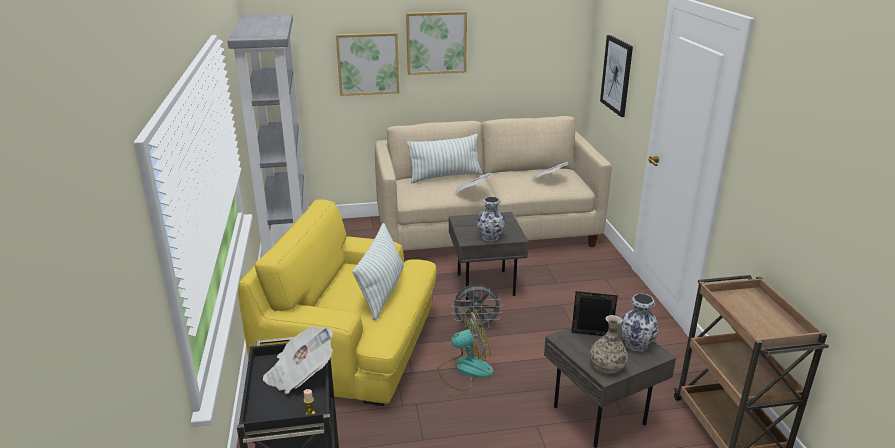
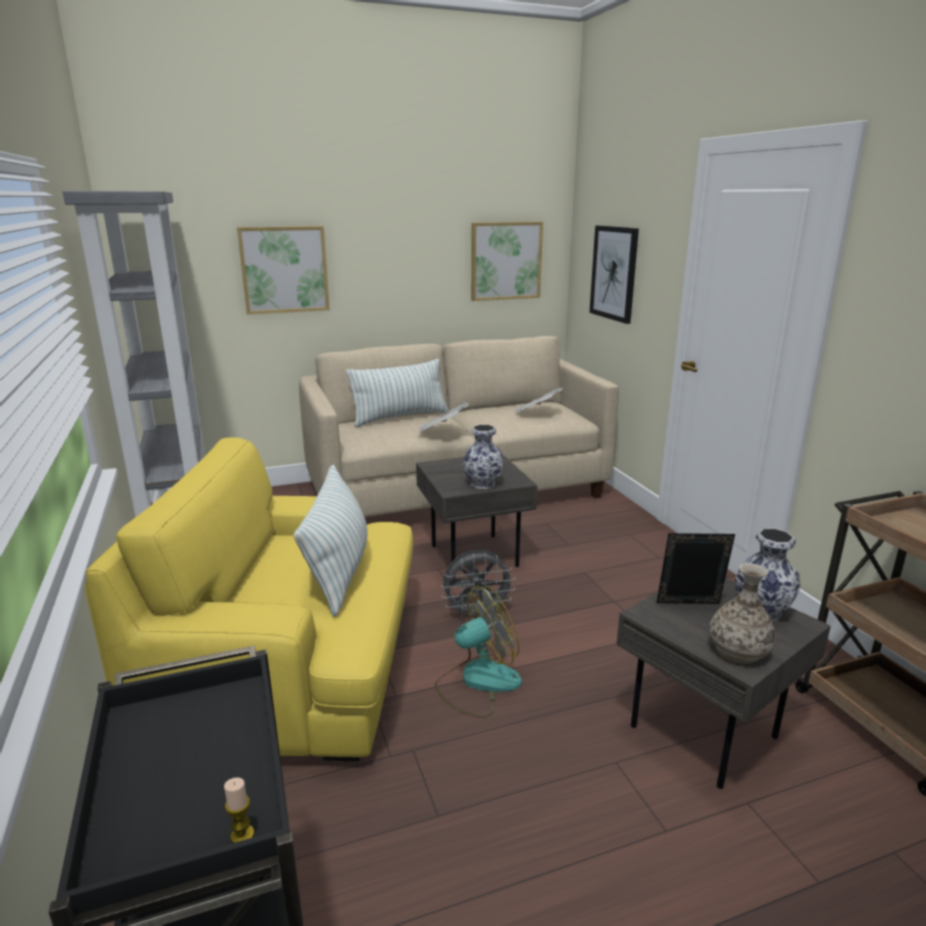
camera: 10 degrees left, 5 degrees down
newspaper [263,326,333,394] -> none
picture [406,11,467,75] -> picture moved to [471,222,543,301]

